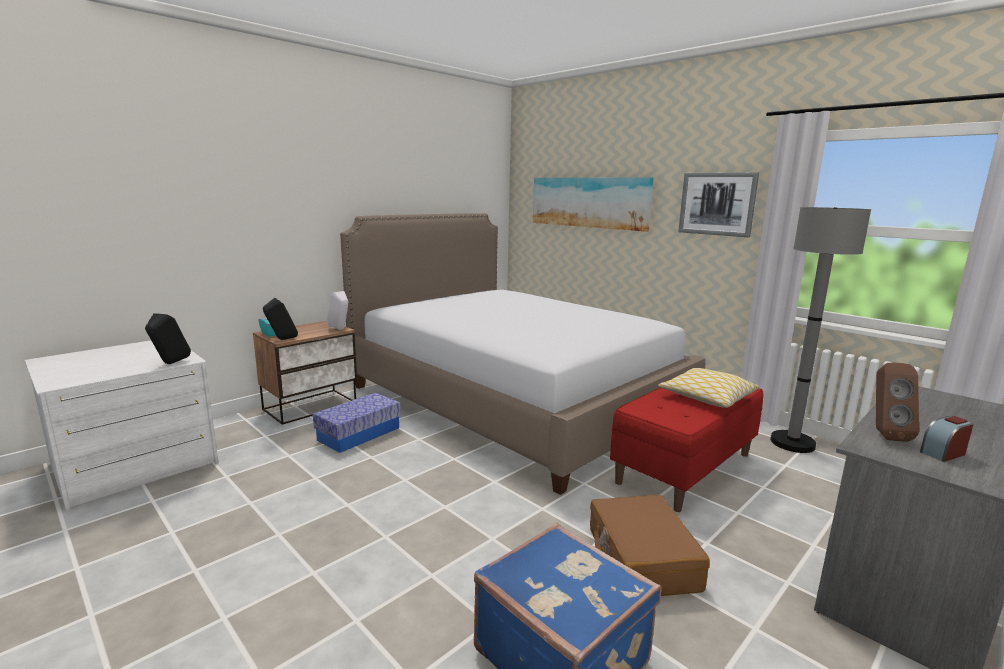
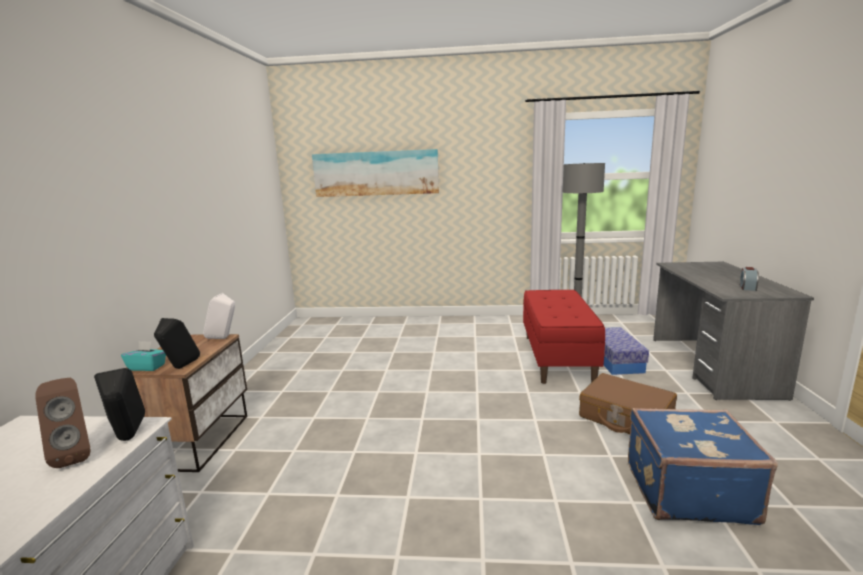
camera: 40 degrees left, 0 degrees up
storage box [313,393,401,453] -> storage box moved to [604,327,649,375]
bed [340,213,705,495] -> none
pillow [658,368,759,408] -> none
picture [678,172,759,237] -> none
brown speaker [876,363,919,442] -> brown speaker moved to [35,378,91,468]

